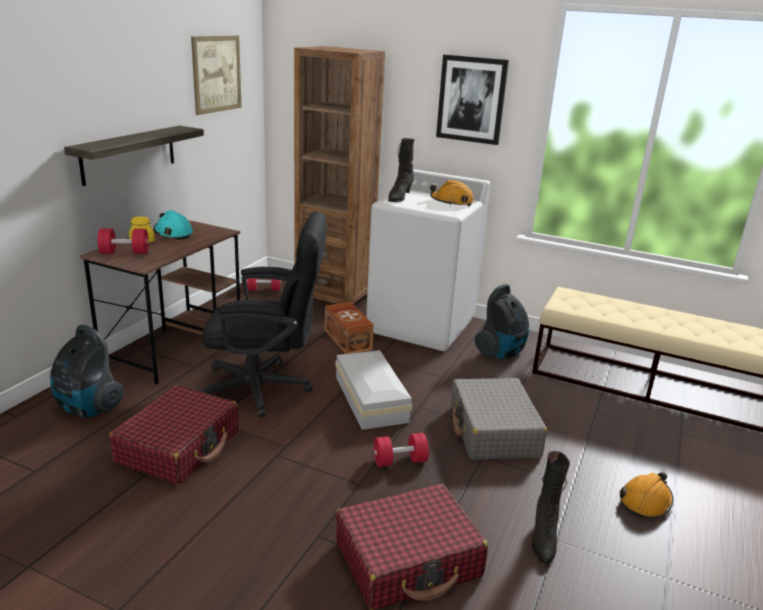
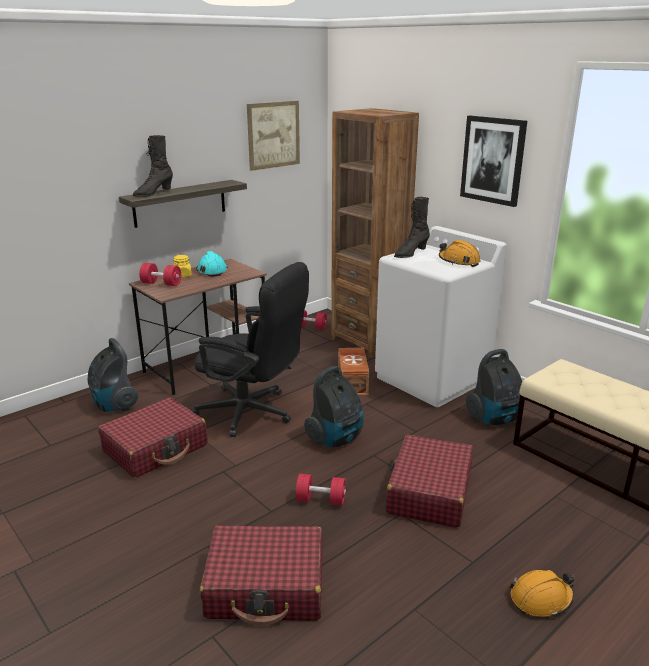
camera: 25 degrees right, 0 degrees up
white storage box [335,350,412,430] -> vacuum cleaner [304,366,363,448]
grey suitcase [451,378,547,460] -> red suitcase [386,435,473,528]
black boot [531,451,570,565] -> black boot moved to [133,135,173,197]

